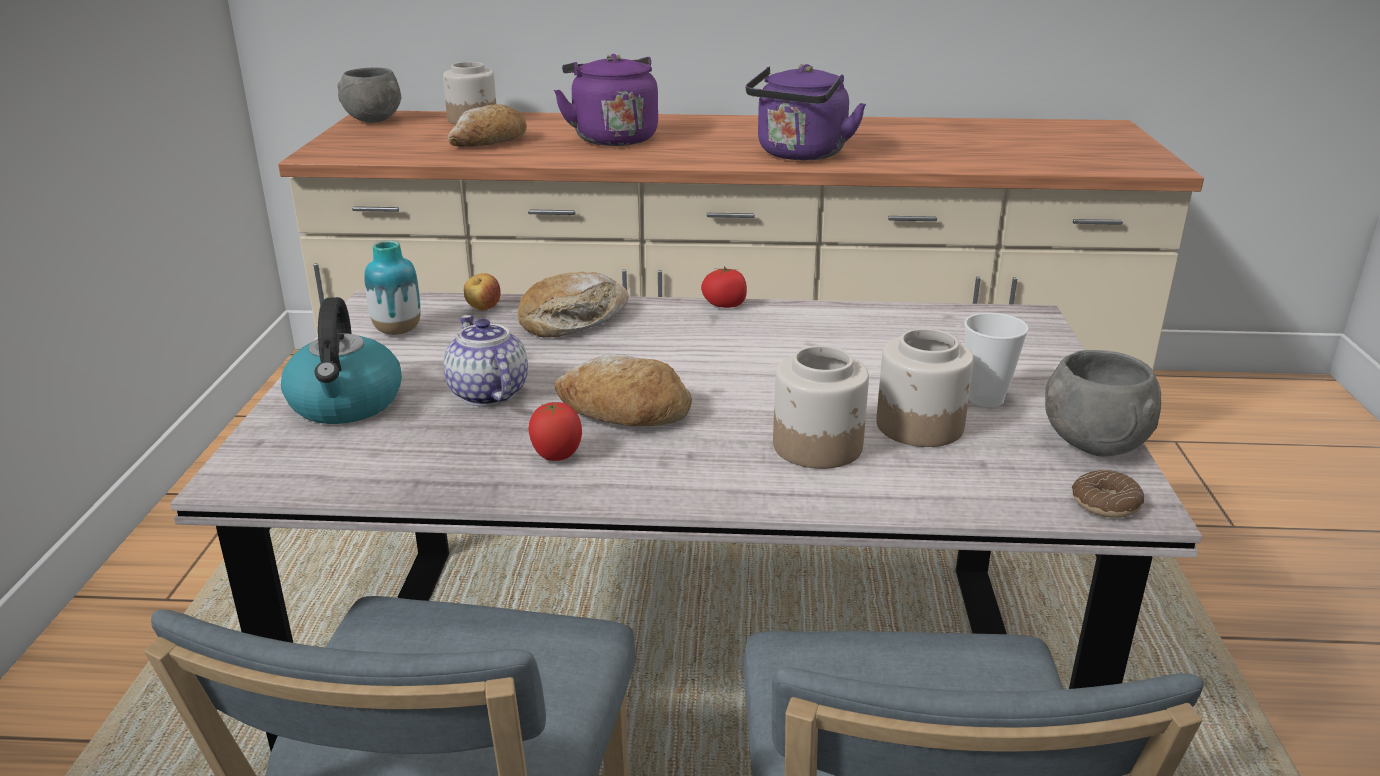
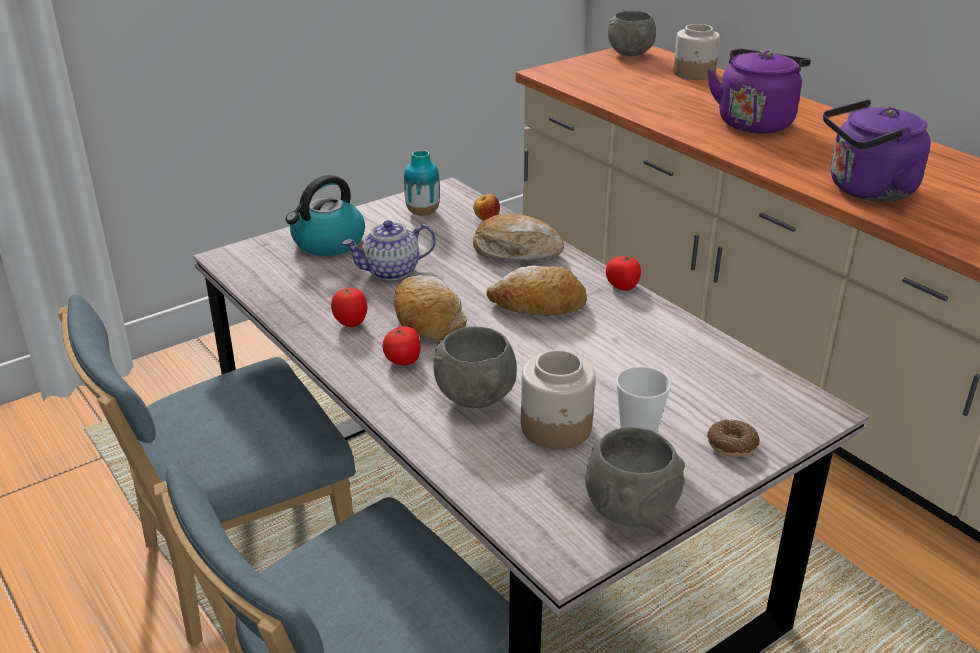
camera: 50 degrees right, 5 degrees up
teapot [443,315,528,406] -> teapot turned 135 degrees counterclockwise [342,220,436,280]
bread [448,104,527,147] -> bread moved to [486,265,587,316]
jar [773,346,869,469] -> grey bowl [433,326,517,408]
donut [1072,470,1144,518] -> donut moved to [707,419,760,457]
none -> tomato [383,326,421,365]

